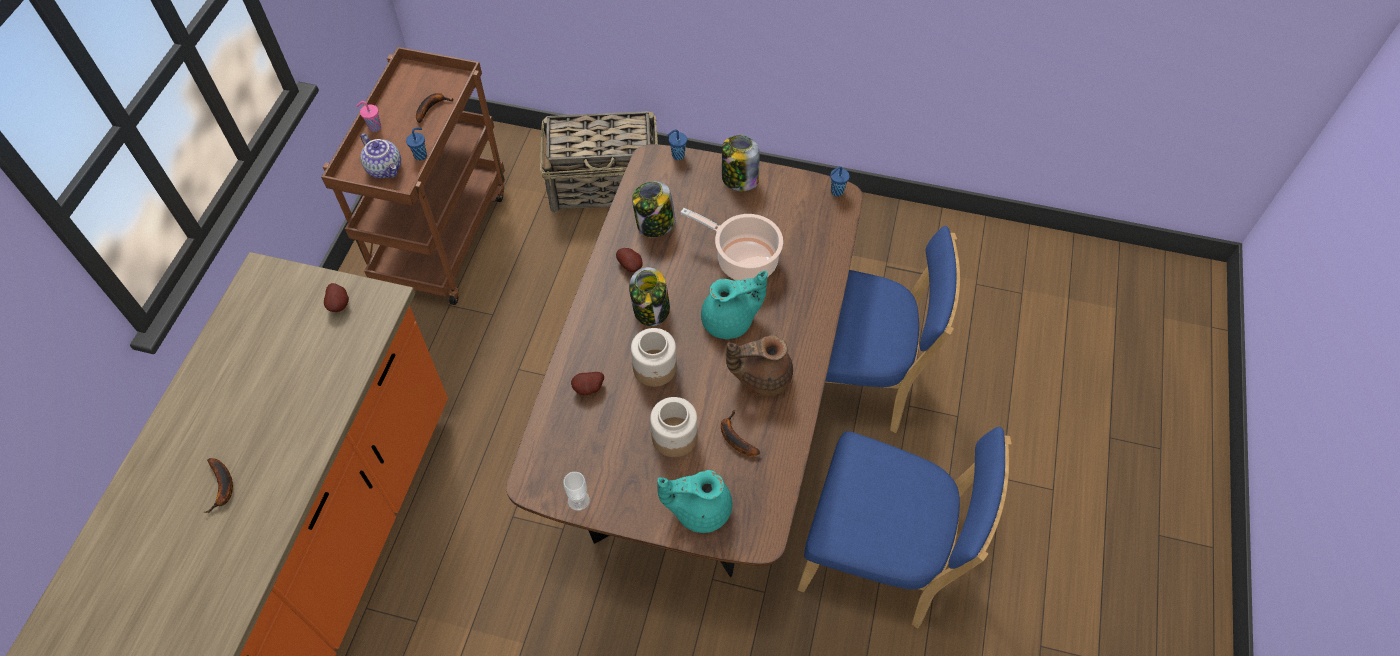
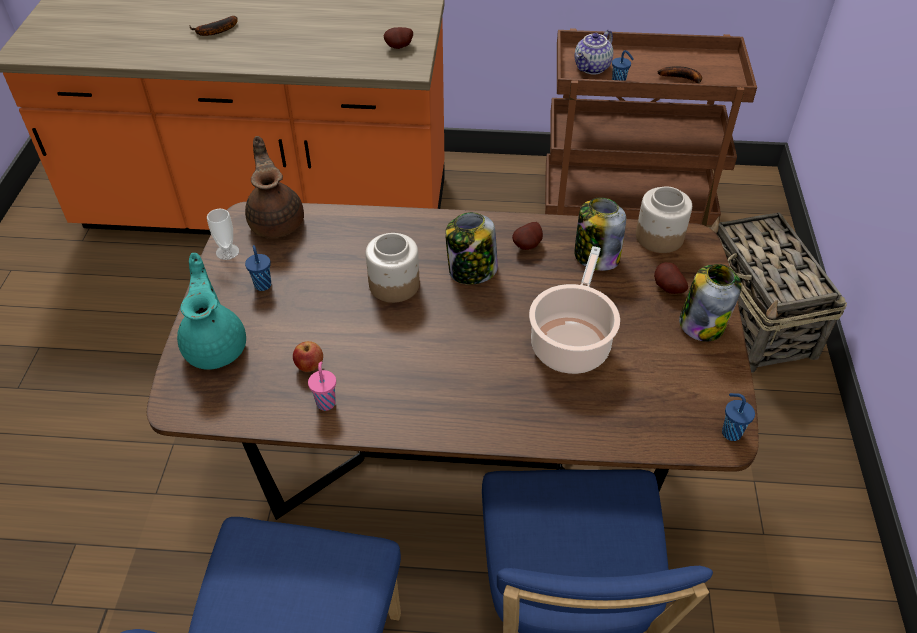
camera: 80 degrees right, 10 degrees down
pink cup [356,101,381,132] -> pink cup moved to [308,362,336,411]
potato [571,372,604,396] -> potato moved to [654,262,688,294]
jar [650,397,697,457] -> jar moved to [636,186,692,253]
blue cup [667,129,687,160] -> blue cup moved to [245,245,271,291]
turquoise teapot [701,271,768,339] -> none
banana [721,410,760,456] -> apple [293,341,323,372]
brown teapot [726,335,793,397] -> brown teapot moved to [245,136,304,238]

